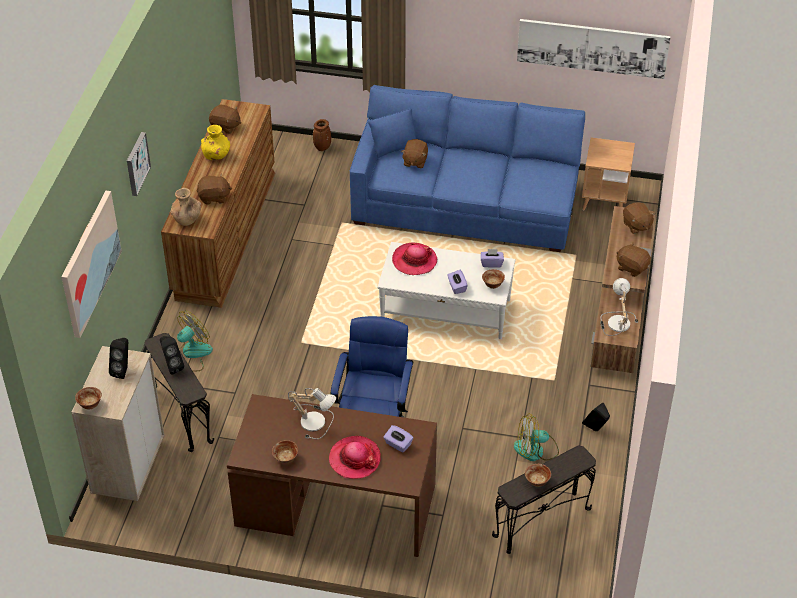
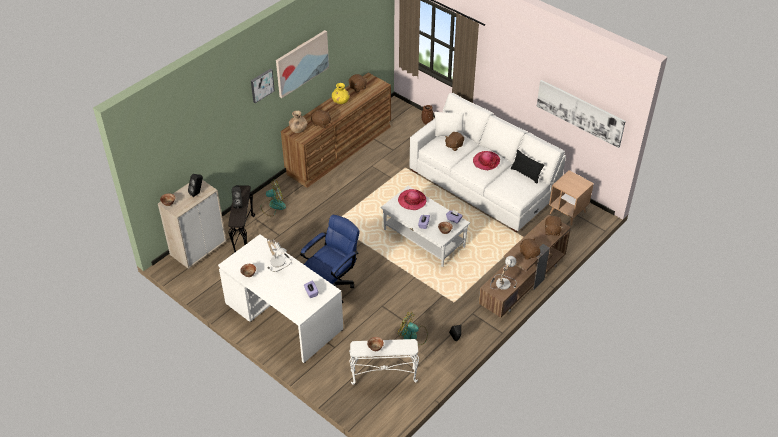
camera: 30 degrees right, 0 degrees up
picture [62,191,122,338] -> picture moved to [276,30,329,98]
brown desk [227,394,437,557] -> white desk [218,234,343,363]
hat [329,436,381,479] -> hat moved to [473,151,500,170]
blue sofa [349,85,585,252] -> white sofa [410,93,566,232]
black side table [492,445,596,554] -> white side table [349,339,419,385]
none -> black pillow [511,149,545,184]

